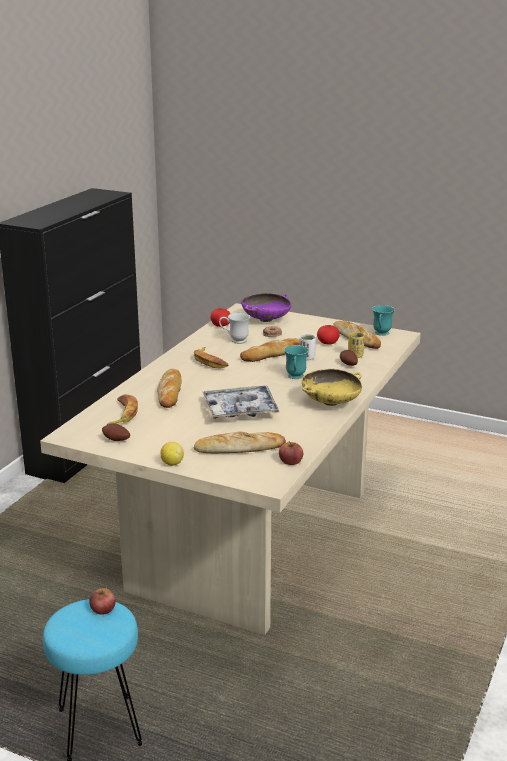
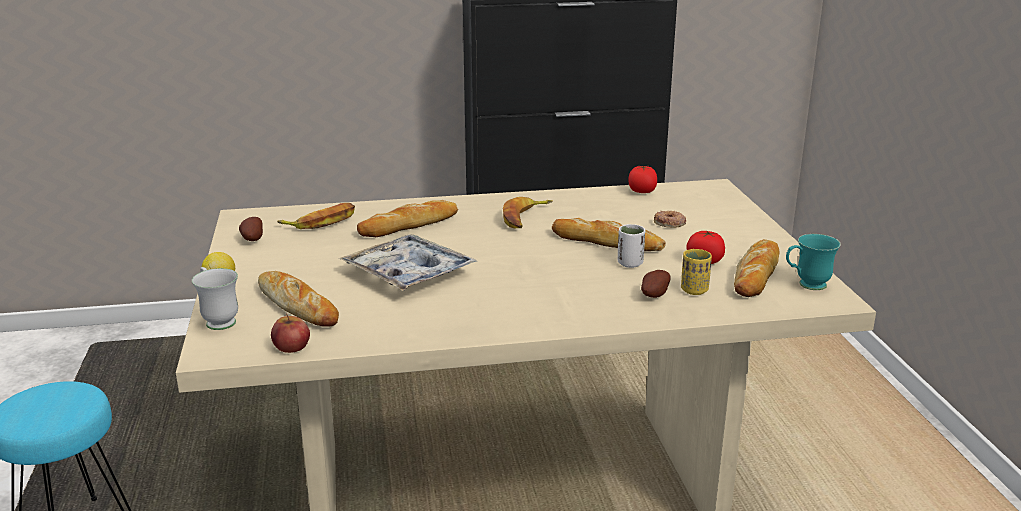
camera: 55 degrees right, 0 degrees up
apple [89,587,116,615] -> none
white mug [219,313,250,344] -> white mug moved to [192,267,238,330]
purple bowl [241,293,291,322] -> none
turquoise mug [284,345,309,379] -> none
yellow bowl [302,369,362,406] -> none

